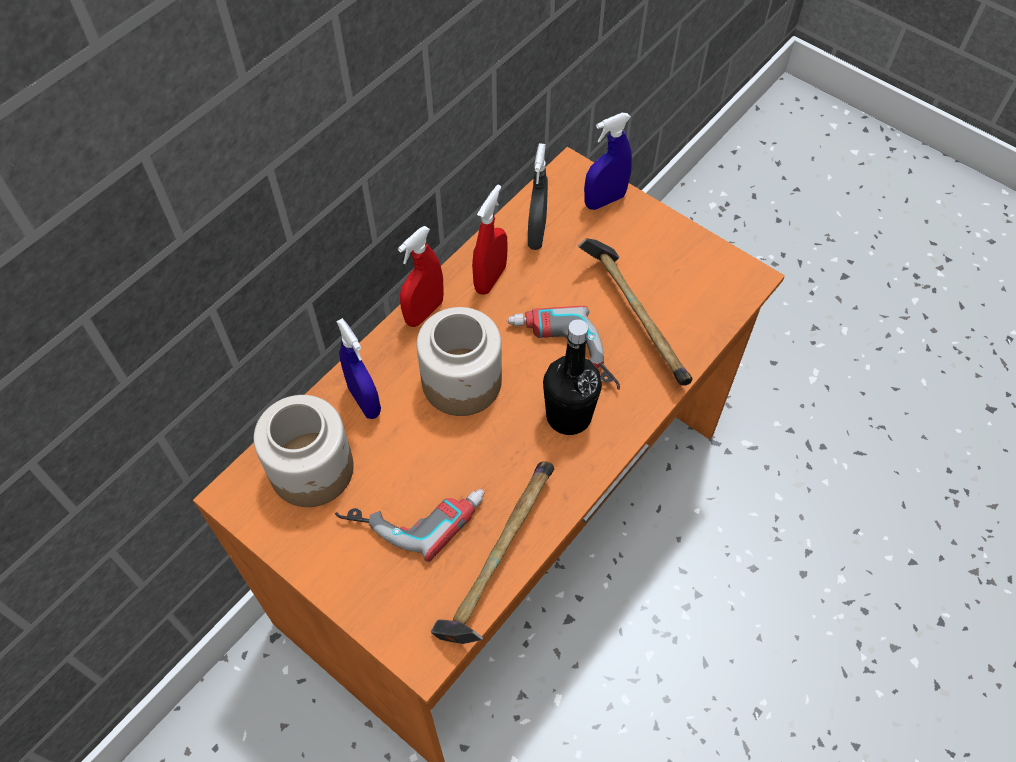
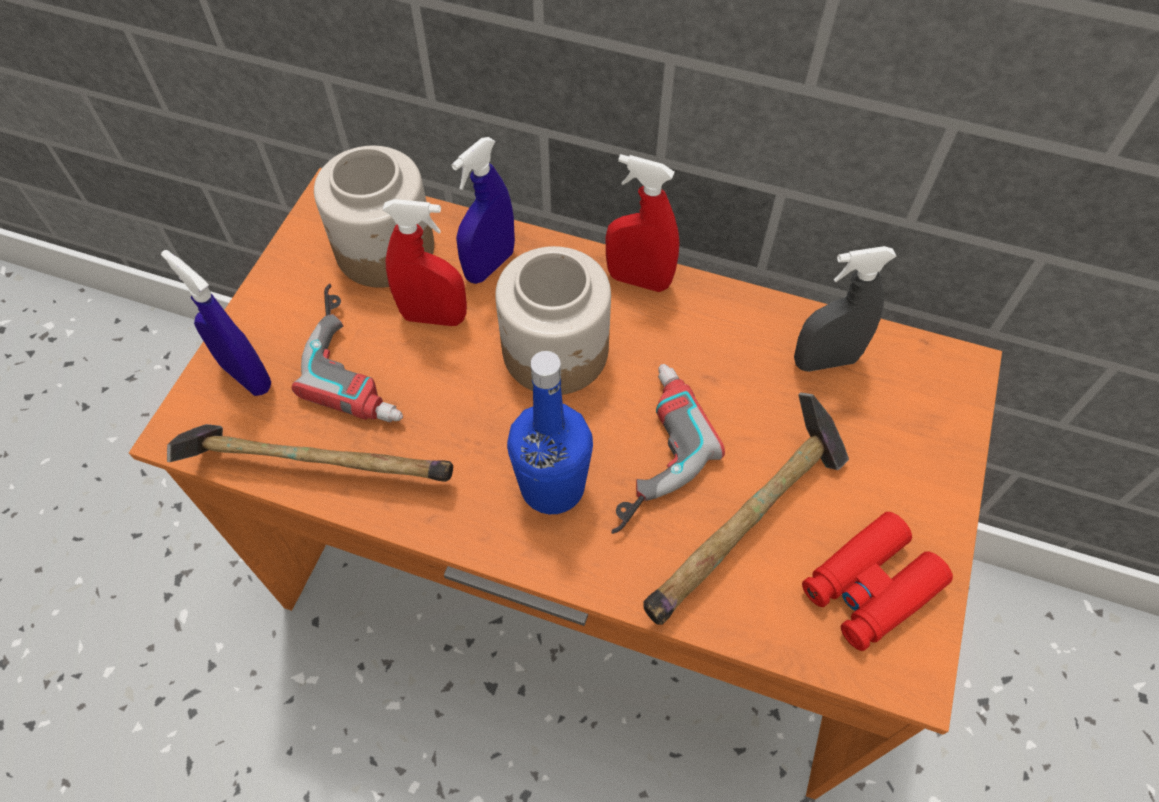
camera: 70 degrees right, 0 degrees up
red spray bottle [472,185,508,295] -> red spray bottle moved to [382,199,467,326]
black bottle [543,319,602,435] -> blue bottle [507,351,593,514]
blue spray bottle [584,113,632,210] -> blue spray bottle moved to [161,250,271,396]
none -> red binoculars [802,512,953,651]

